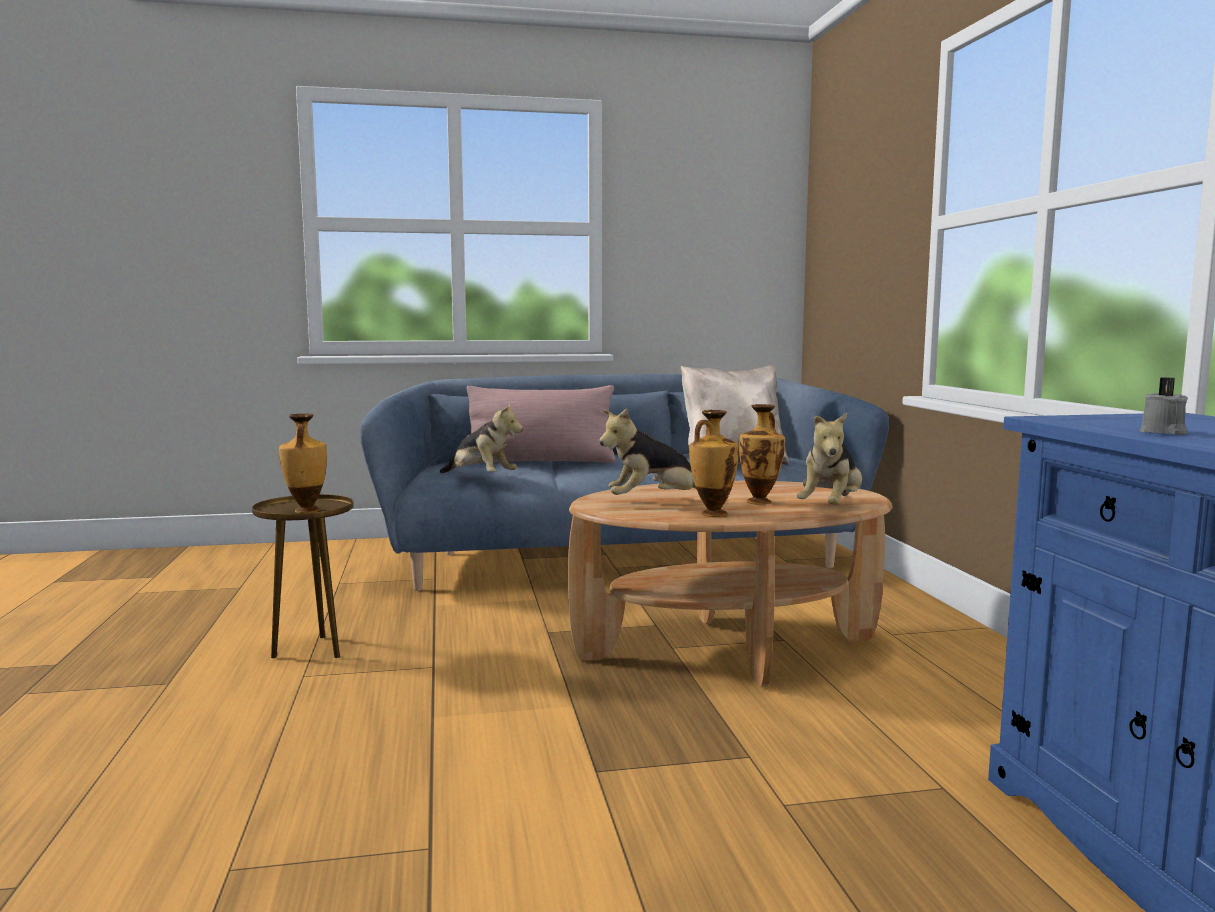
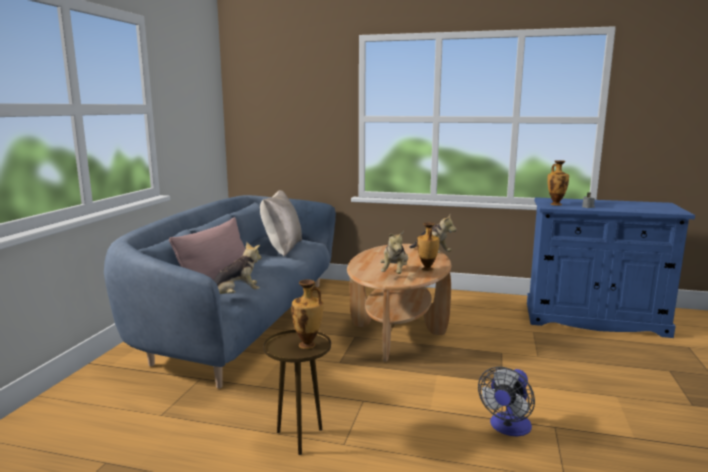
camera: 65 degrees left, 5 degrees up
vase [739,404,785,505] -> vase moved to [547,160,569,206]
none -> fan [478,366,535,436]

